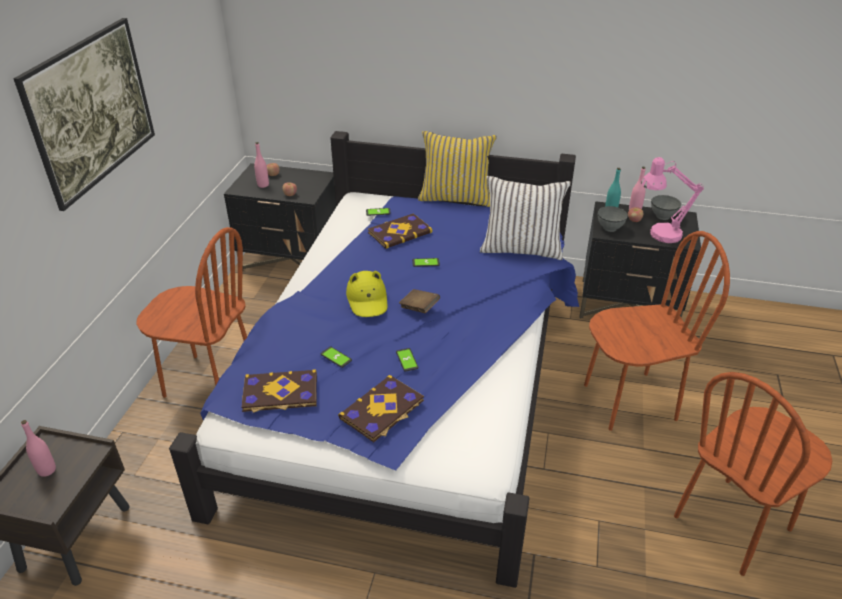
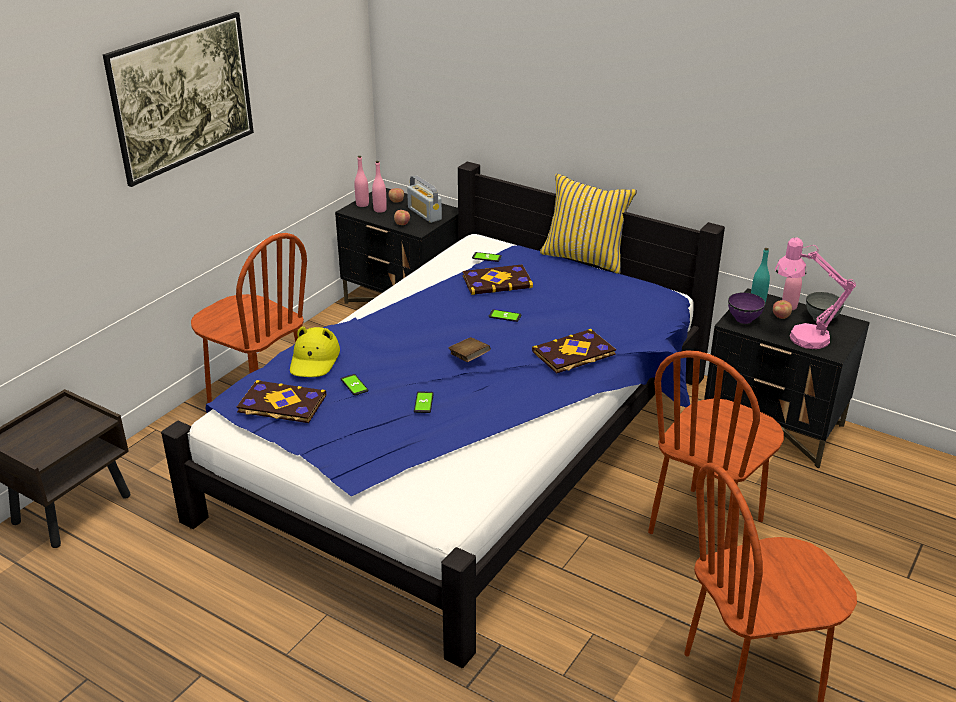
camera: 20 degrees right, 5 degrees down
pink bottle [21,420,56,477] -> pink bottle moved to [354,156,369,207]
book [338,375,424,442] -> book moved to [532,329,616,374]
yellow hat [346,271,388,317] -> yellow hat moved to [290,326,340,377]
white pillow [480,176,571,260] -> none
brown chair [584,231,730,431] -> brown chair turned 120 degrees clockwise [648,350,784,550]
grey bowl [598,206,628,232] -> purple bowl [728,292,765,324]
none -> radio [407,175,442,223]

